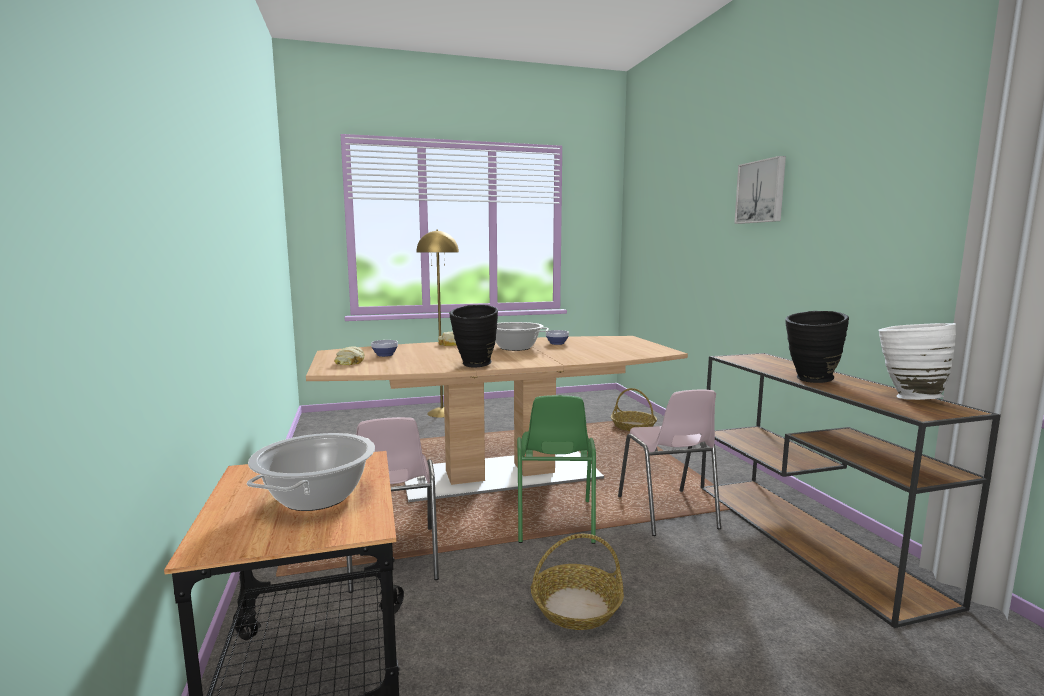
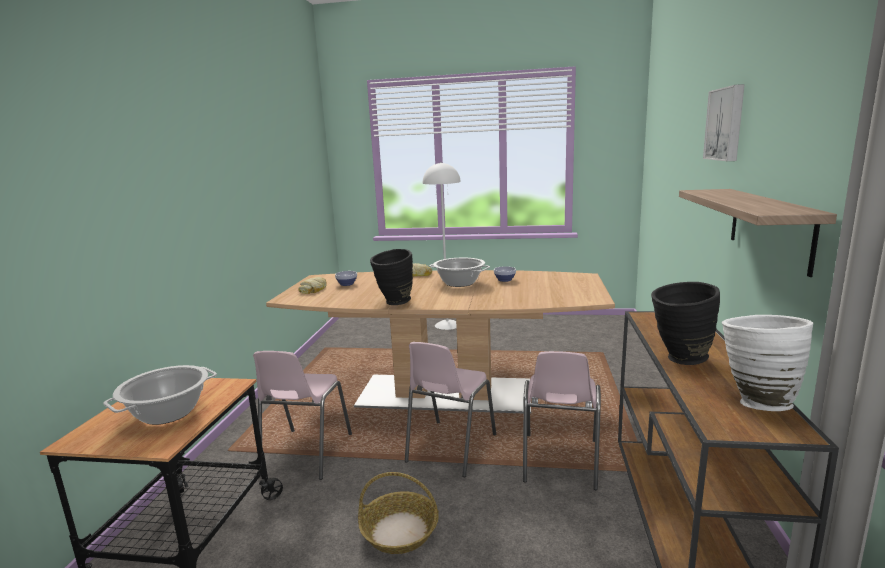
camera: 25 degrees right, 5 degrees up
yellow floor lamp [416,230,459,418] -> white floor lamp [423,162,461,330]
green chair [517,395,596,544] -> pink chair [405,342,496,477]
basket [611,388,657,431] -> none
none -> shelf [679,189,837,277]

